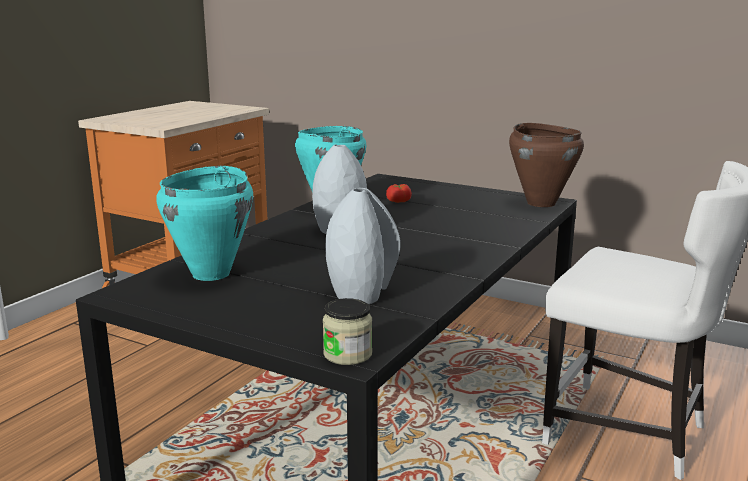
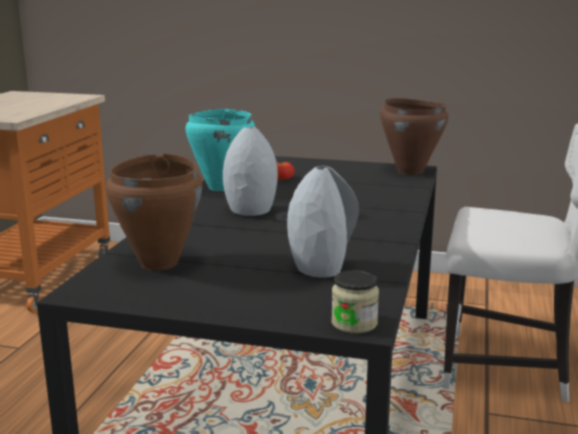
camera: 15 degrees left, 0 degrees up
turquoise cooking pot [156,166,253,281] -> brown cooking pot [106,154,202,270]

